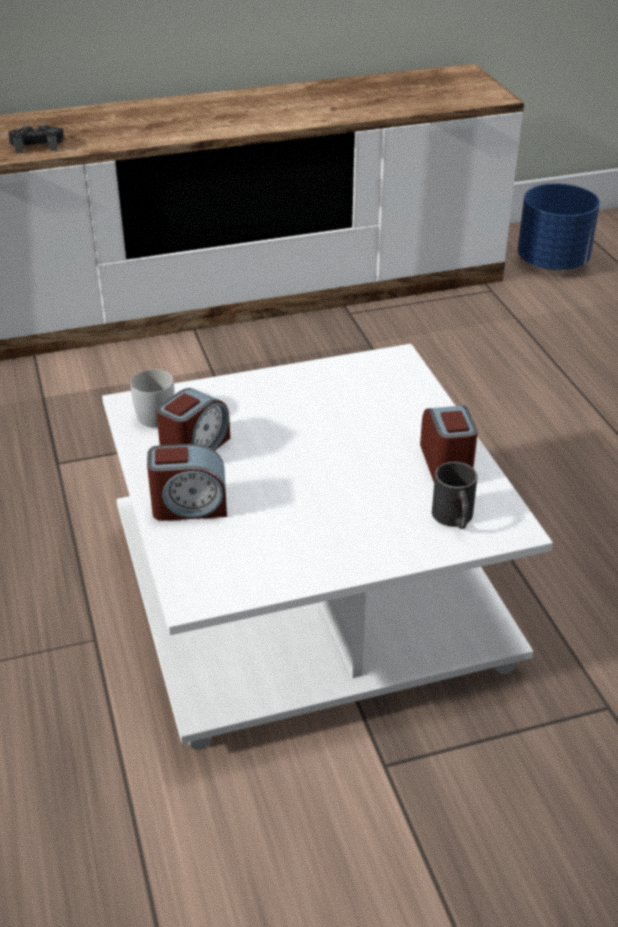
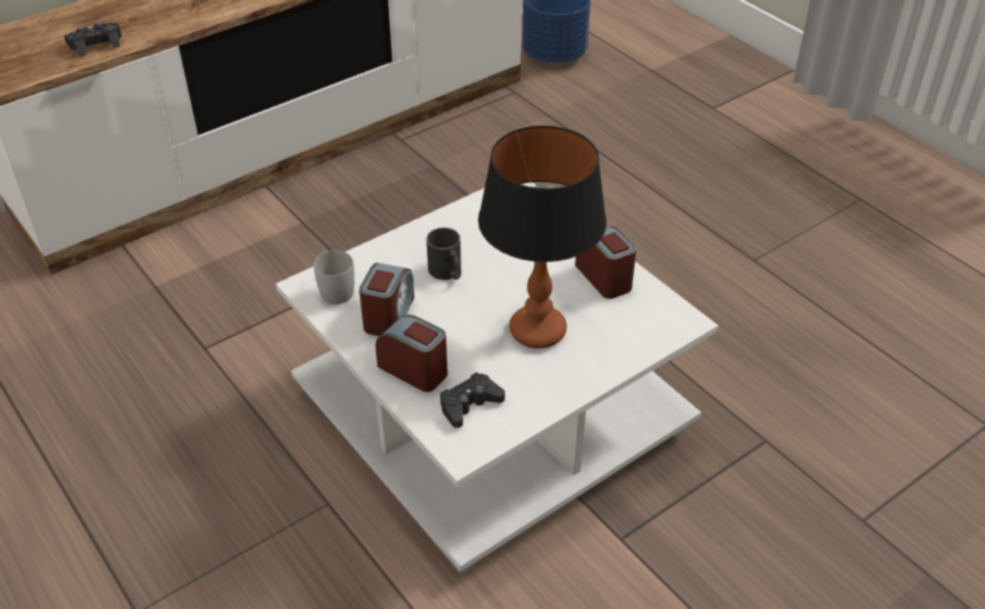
camera: 20 degrees left, 5 degrees up
alarm clock [147,444,227,521] -> alarm clock turned 120 degrees counterclockwise [375,315,448,392]
black mug [432,462,477,529] -> black mug moved to [426,227,461,280]
none -> black game controller [440,372,505,428]
none -> table lamp [478,126,607,349]

